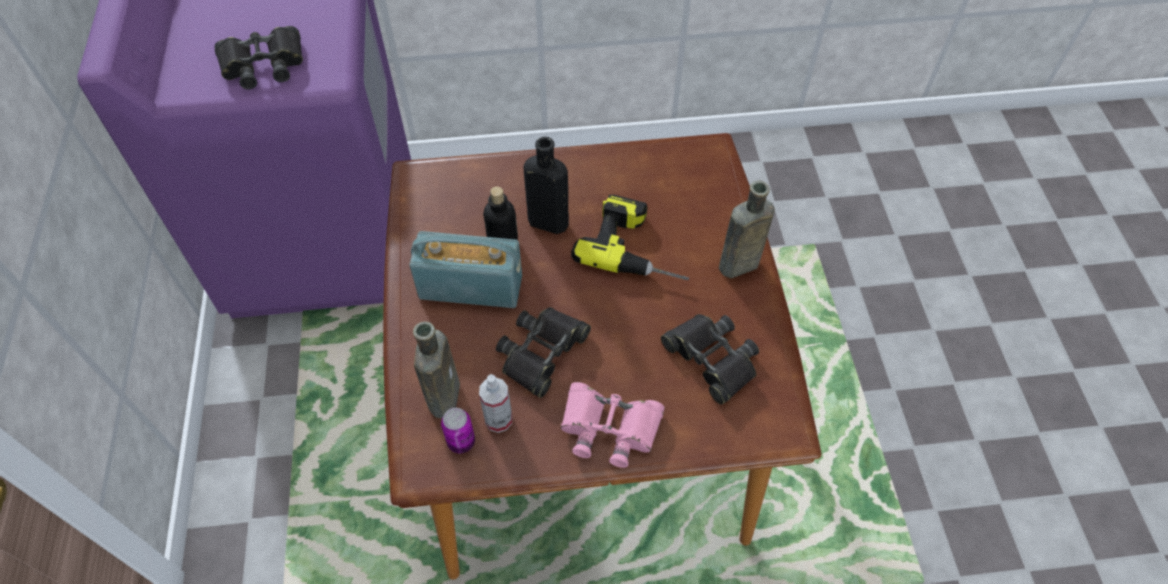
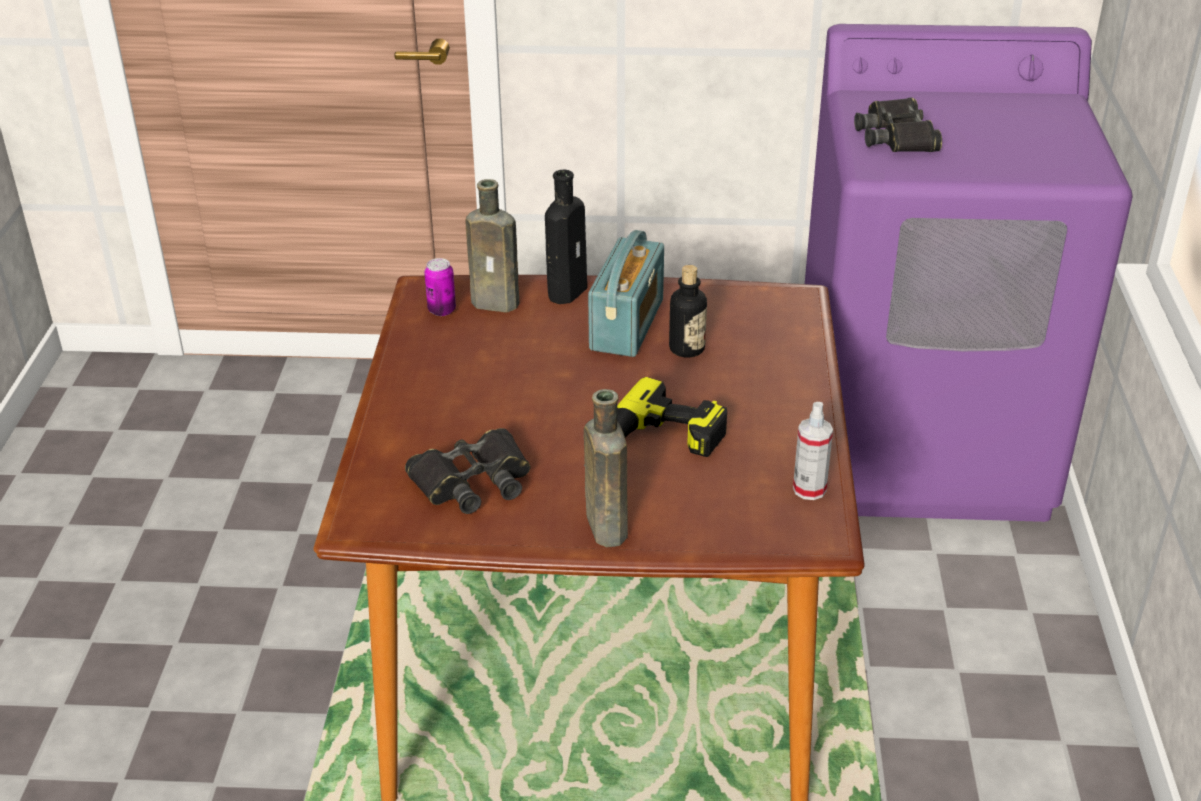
camera: 100 degrees right, 20 degrees down
spray bottle [479,374,512,433] -> spray bottle moved to [793,402,833,500]
black binoculars [496,307,591,398] -> none
black bottle [524,137,569,234] -> black bottle moved to [545,170,587,304]
pink binoculars [561,382,665,468] -> none

